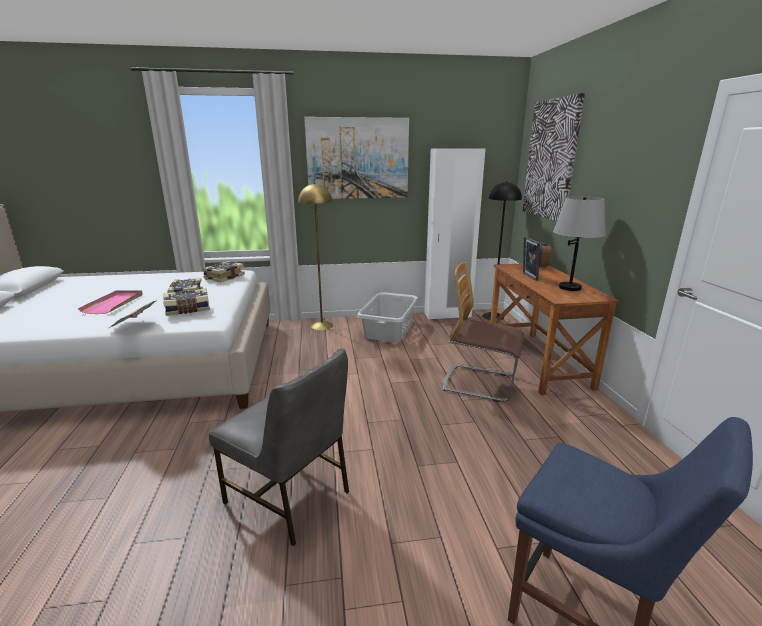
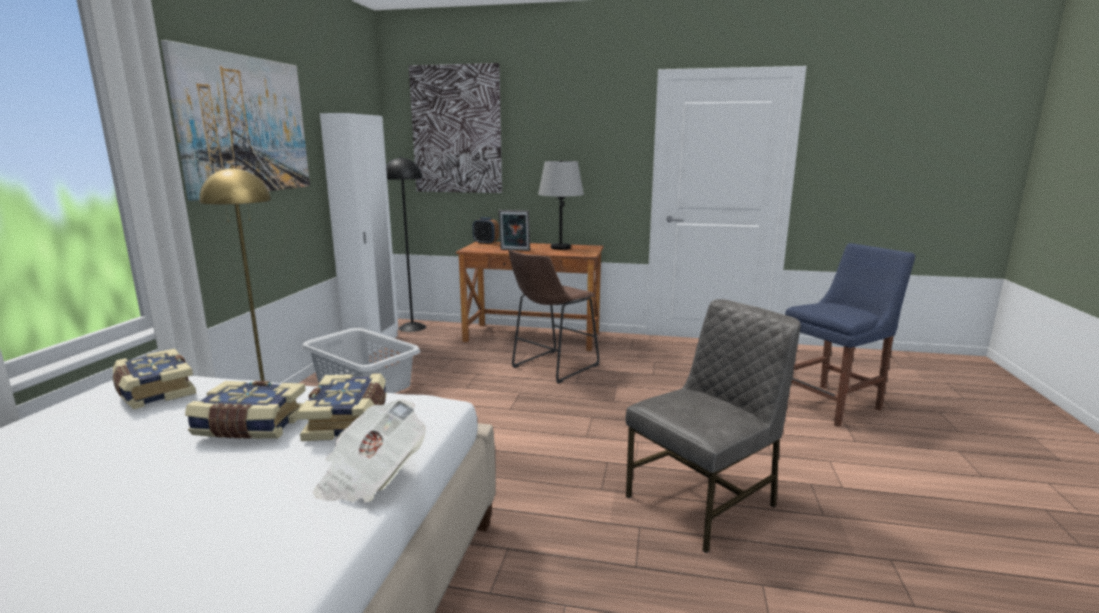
camera: 70 degrees left, 5 degrees down
pink tray [77,290,143,314] -> none
chair [443,262,524,402] -> brown stool [509,250,599,384]

